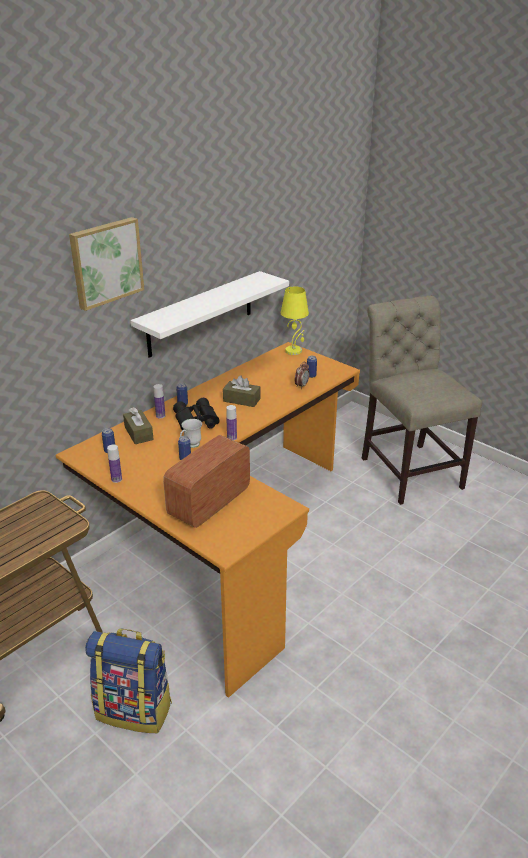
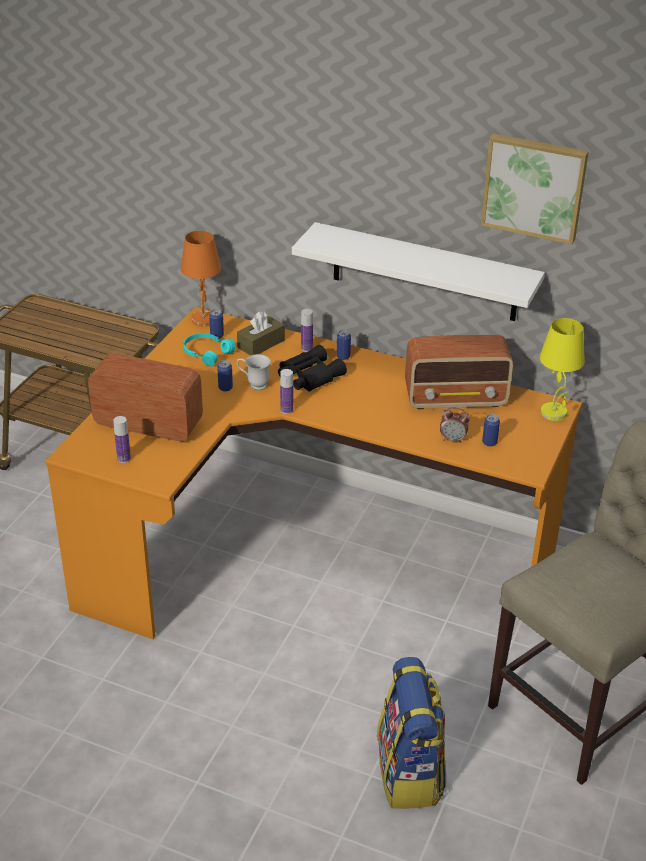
camera: 70 degrees right, 5 degrees up
picture [69,217,144,311] -> picture moved to [481,133,589,245]
backpack [85,628,172,733] -> backpack moved to [377,657,446,809]
bottle [107,445,122,483] -> bottle moved to [113,416,131,463]
brown tissue box [223,375,260,407] -> none
none -> orange table lamp [181,231,221,326]
none -> turquoise headphones [183,333,235,367]
none -> radio [405,335,513,409]

